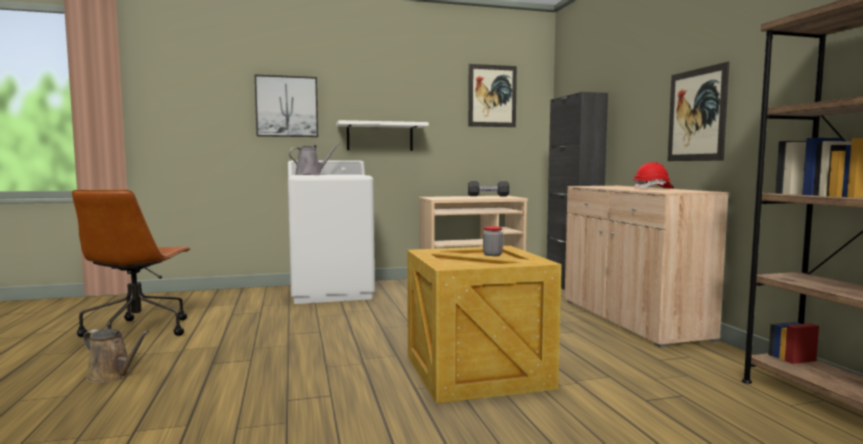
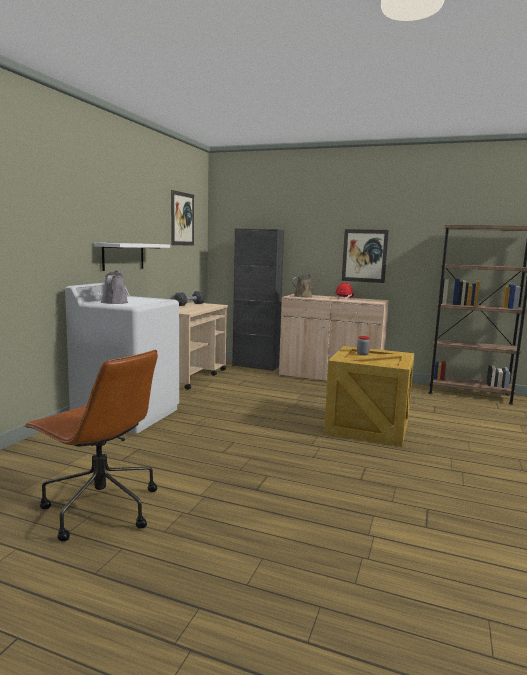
camera: 55 degrees left, 5 degrees up
brown watering can [83,329,150,383] -> brown watering can moved to [292,273,325,298]
picture [255,75,318,137] -> none

